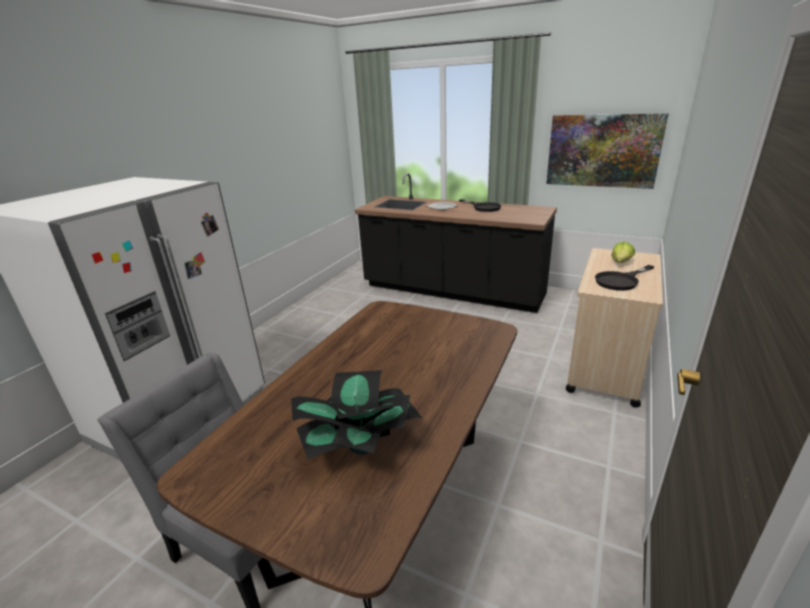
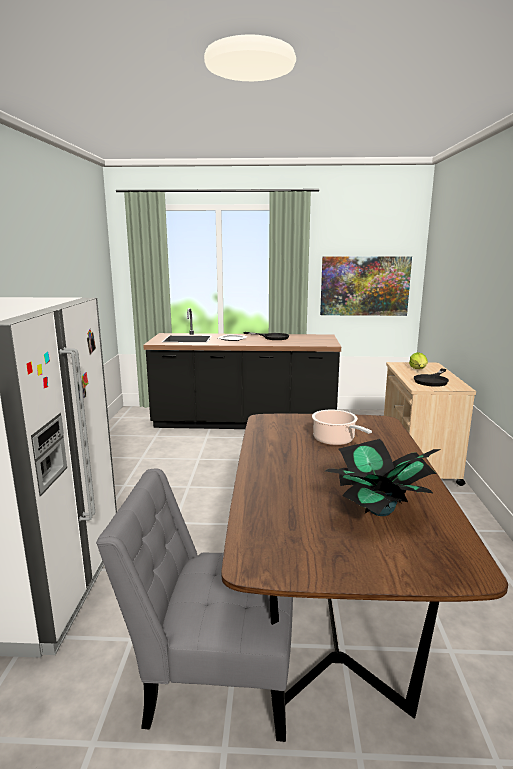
camera: 25 degrees left, 10 degrees down
none -> cooking pot [312,410,372,445]

